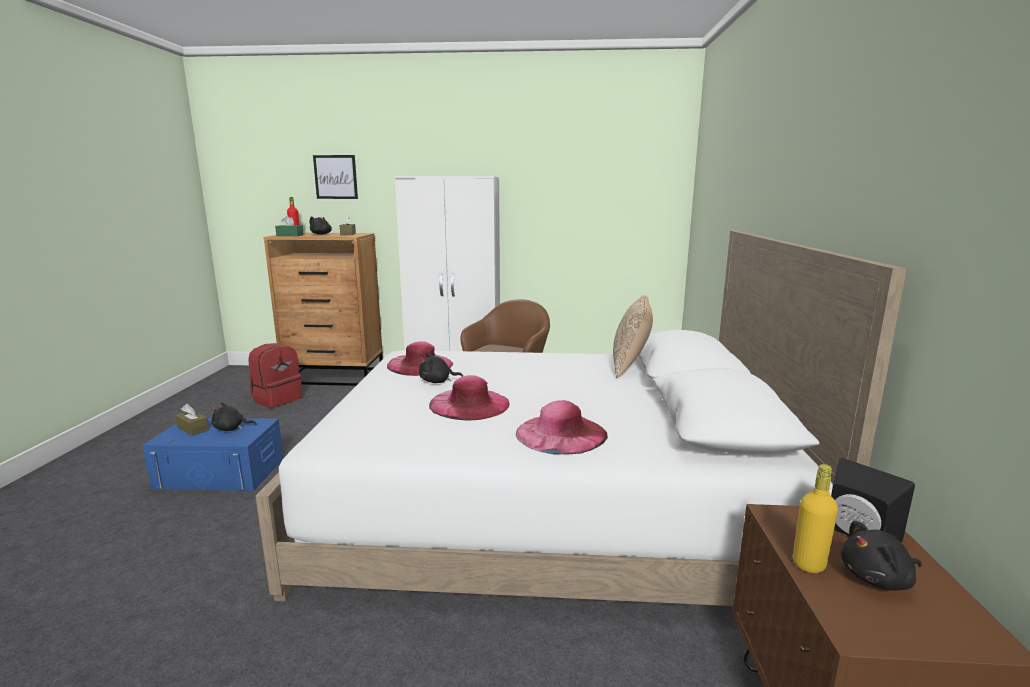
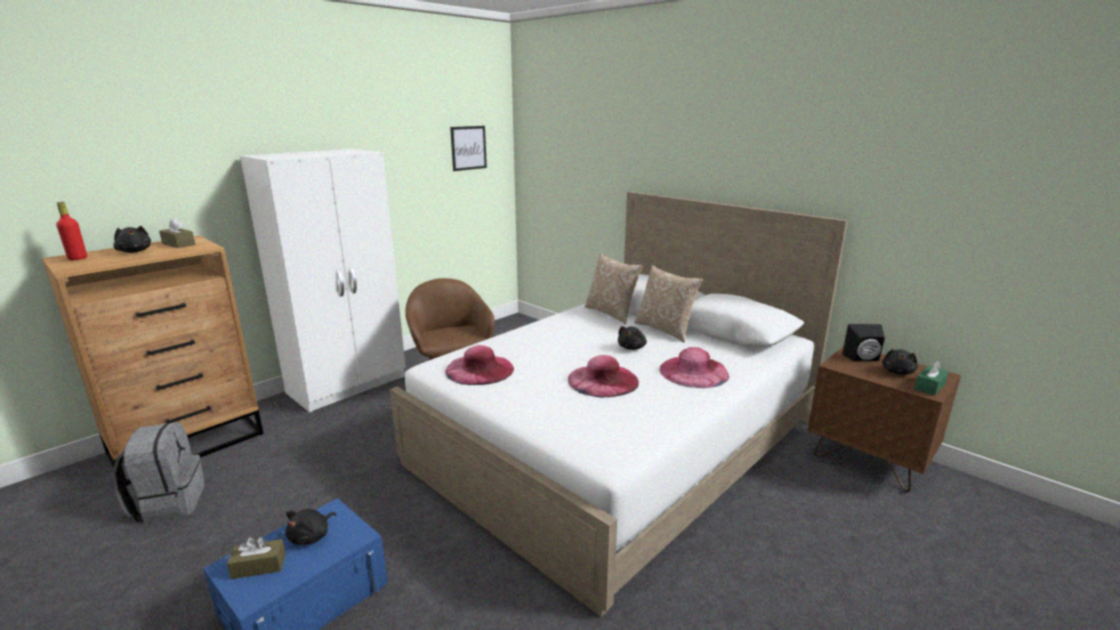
camera: 50 degrees left, 5 degrees up
red backpack [248,343,303,408] -> grey backpack [112,422,205,524]
green tissue box [275,216,304,236] -> green tissue box moved to [914,360,949,396]
picture [313,155,358,199] -> picture moved to [450,126,487,171]
black plush toy [419,352,463,383] -> black plush toy moved to [618,326,647,350]
yellow bottle [793,464,838,573] -> none
none -> pillow [635,265,703,342]

